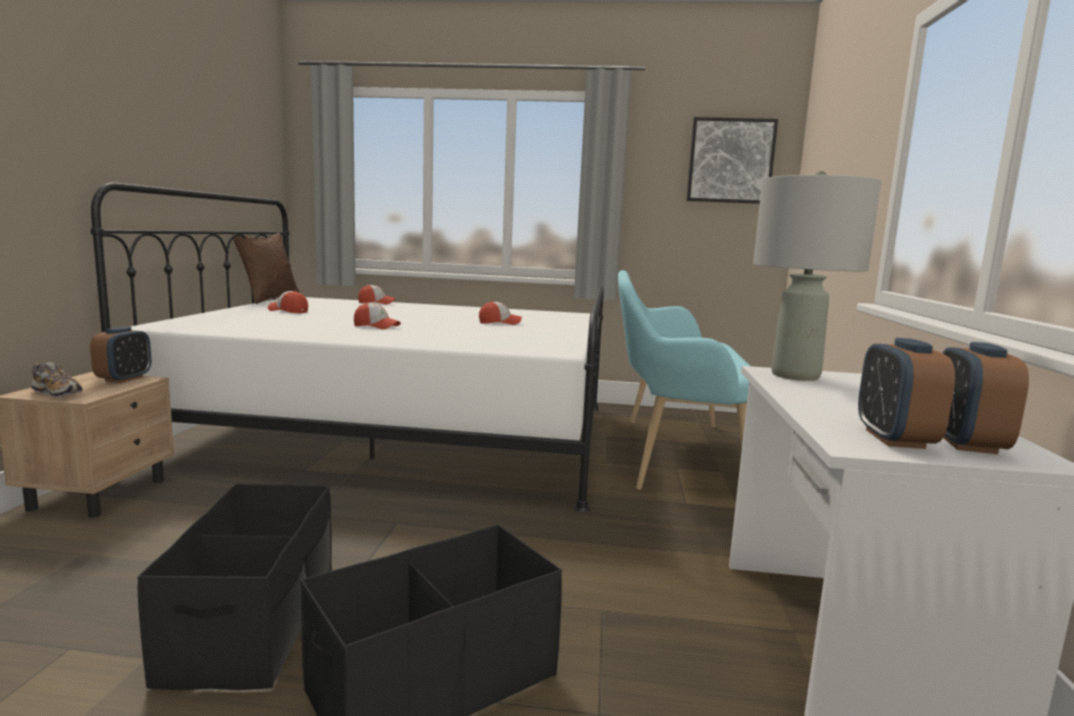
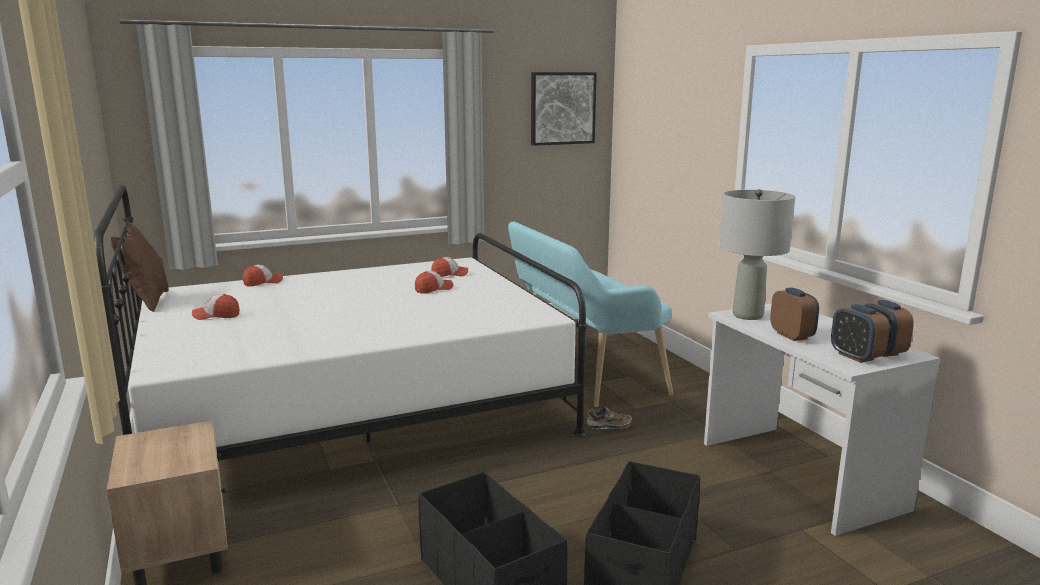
camera: 30 degrees left, 5 degrees up
shoe [31,362,82,398] -> shoe moved to [586,407,632,429]
alarm clock [90,326,151,383] -> alarm clock moved to [770,287,819,341]
cap [354,302,401,329] -> cap moved to [431,257,468,277]

